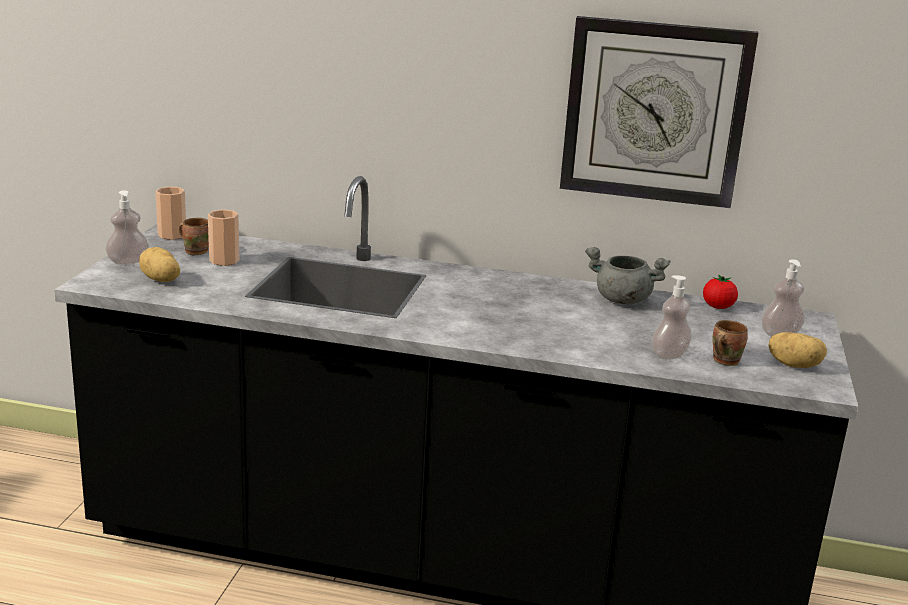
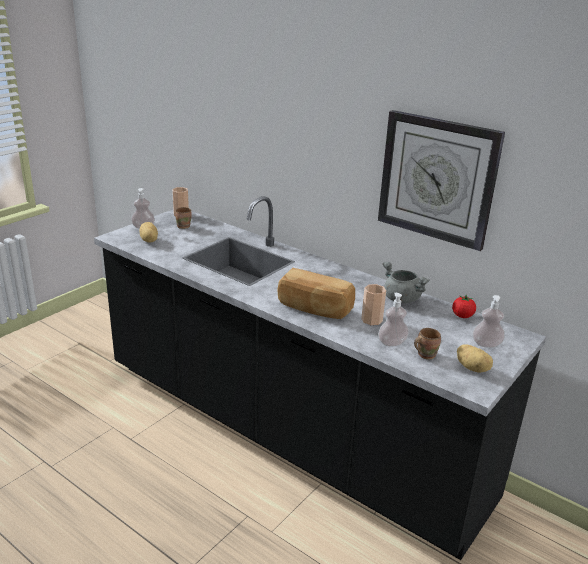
camera: 25 degrees right, 5 degrees up
cup [208,209,240,266] -> cup moved to [361,284,386,325]
none -> bread [277,268,355,319]

